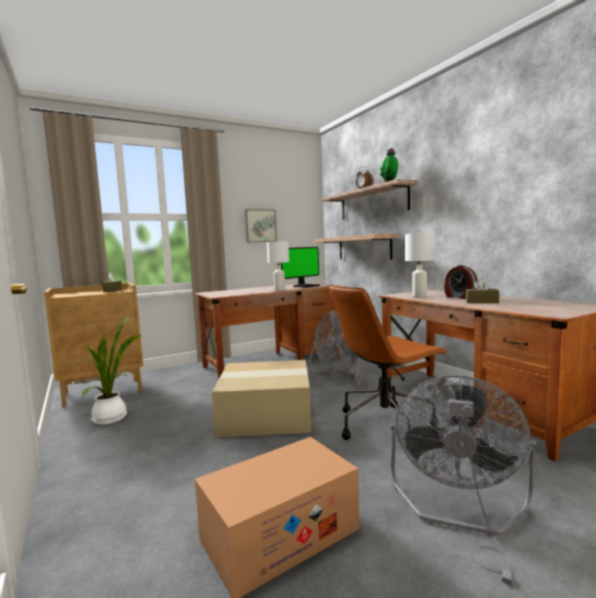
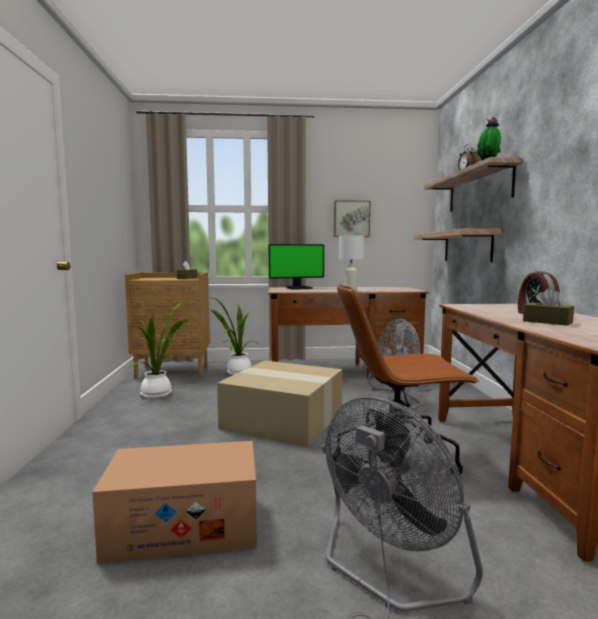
camera: 25 degrees right, 0 degrees up
monitor [281,247,319,288] -> monitor moved to [269,244,324,290]
white table lamp [405,233,435,297] -> none
none -> potted plant [211,298,257,375]

